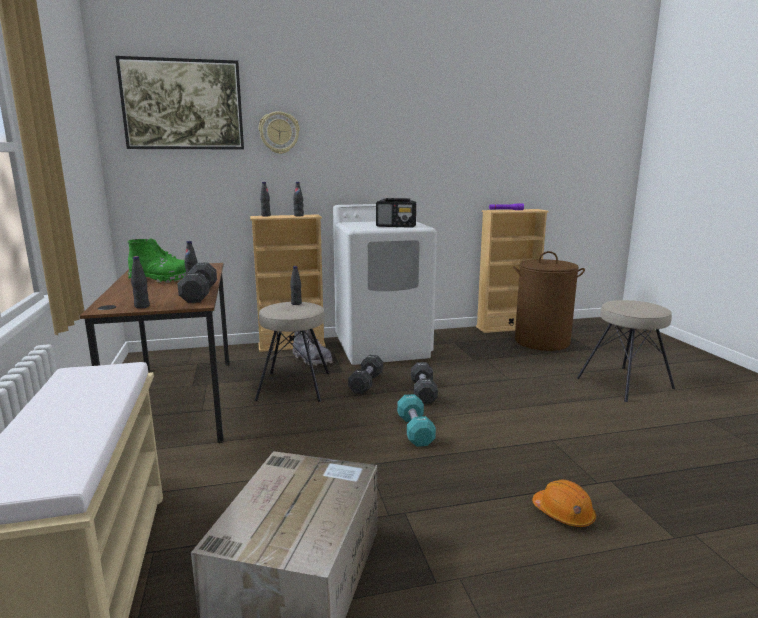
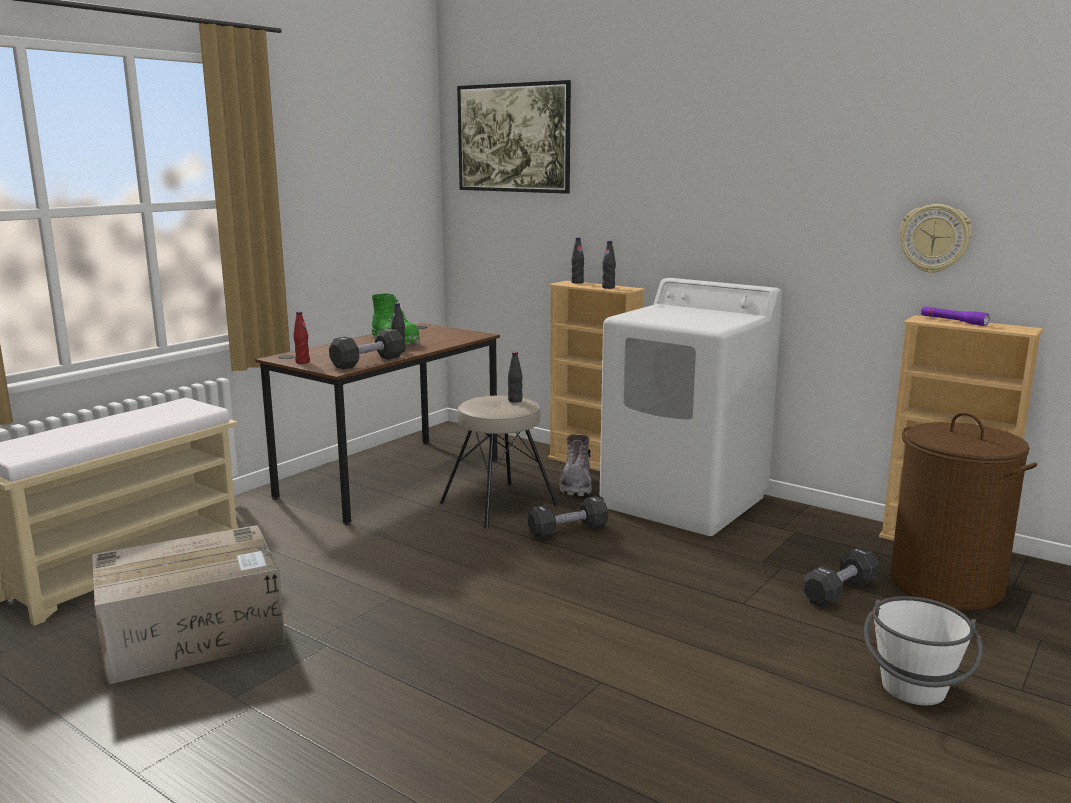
camera: 50 degrees right, 0 degrees up
black bottle [131,256,150,309] -> red bottle [294,312,310,364]
wall clock [259,111,300,154] -> wall clock moved to [899,204,972,273]
radio [376,198,416,228] -> none
turquoise dumbbell [397,394,436,447] -> none
black dumbbell [411,362,438,404] -> black dumbbell moved to [802,547,879,608]
orange hard hat [532,480,596,528] -> none
beige stool [576,300,675,402] -> white bucket [864,596,983,705]

